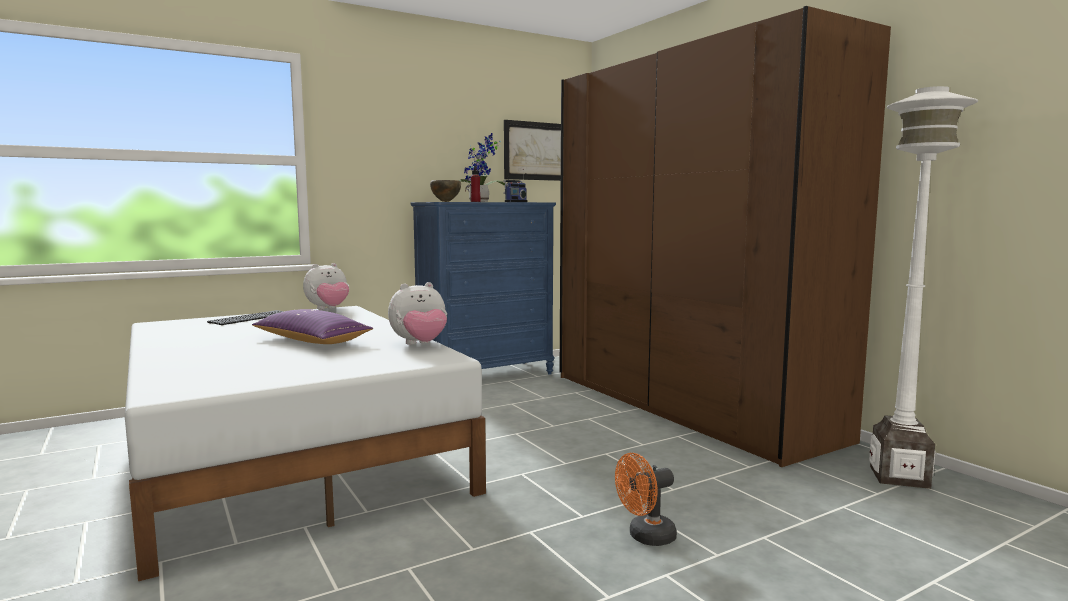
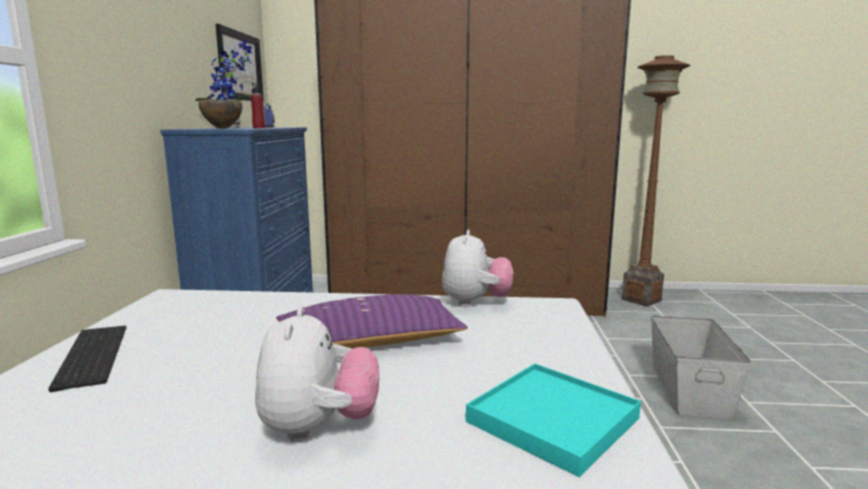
camera: 55 degrees left, 5 degrees up
plush toy [303,263,349,310] -> plush toy moved to [255,306,379,442]
orange fan [615,453,677,546] -> grey storage box [651,316,751,420]
white floor lamp [869,86,978,489] -> brown floor lamp [622,55,690,307]
none -> turquoise tray [466,363,641,477]

